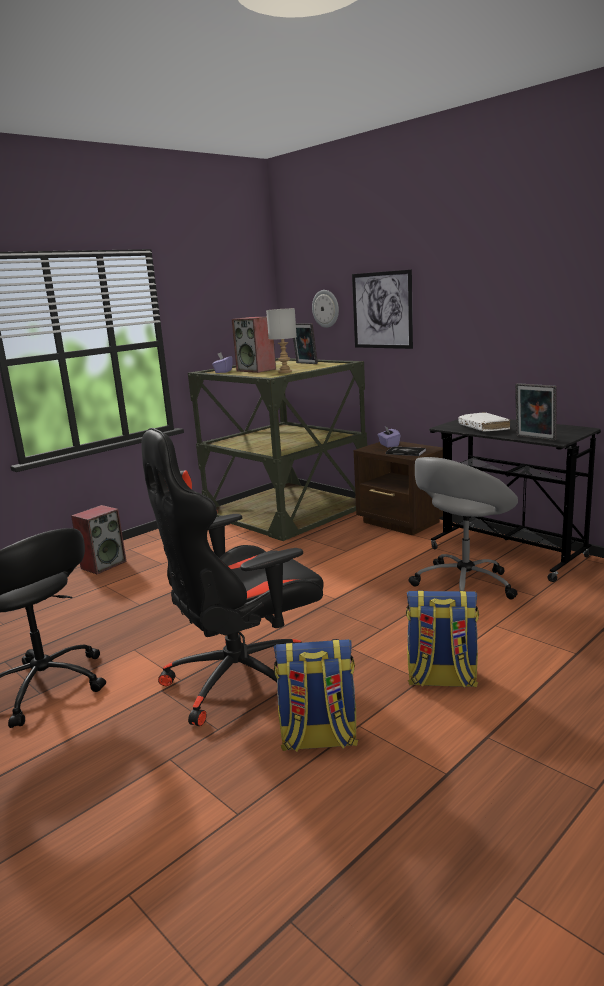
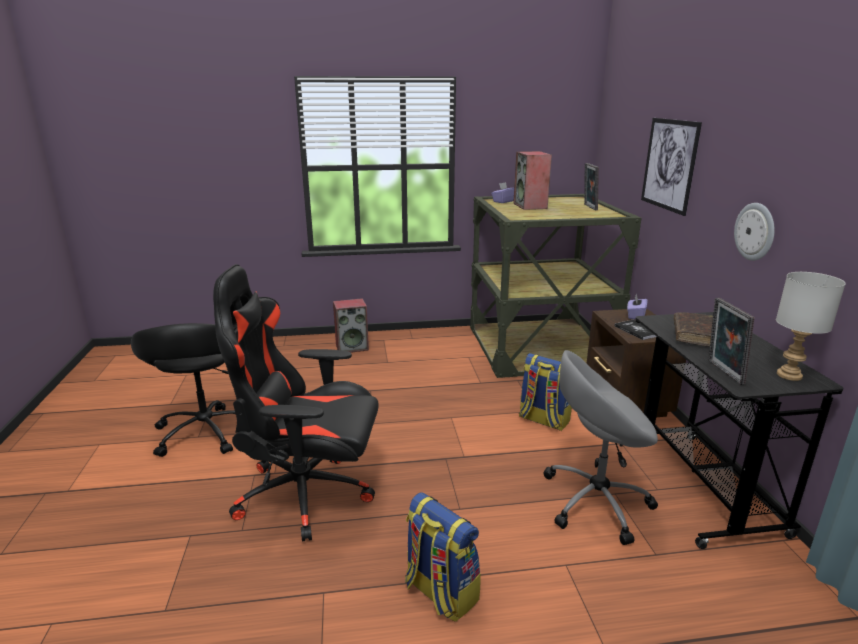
camera: 35 degrees right, 5 degrees up
grey table lamp [266,308,297,373] -> grey table lamp moved to [776,272,846,381]
backpack [274,639,358,752] -> backpack moved to [519,353,572,431]
wall clock [312,290,339,328] -> wall clock moved to [734,203,775,261]
white book [458,412,510,432] -> brown book [674,312,713,347]

